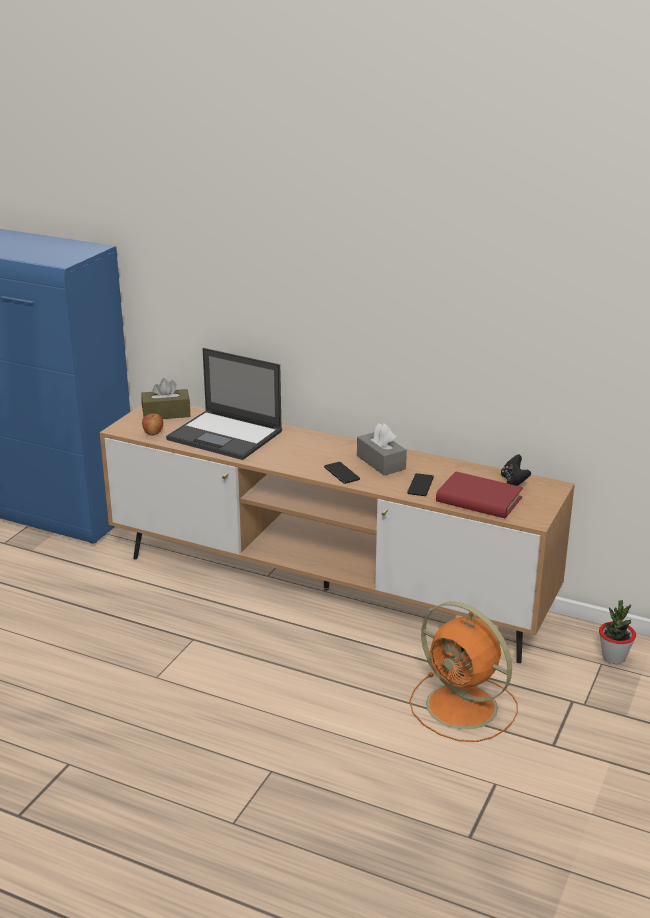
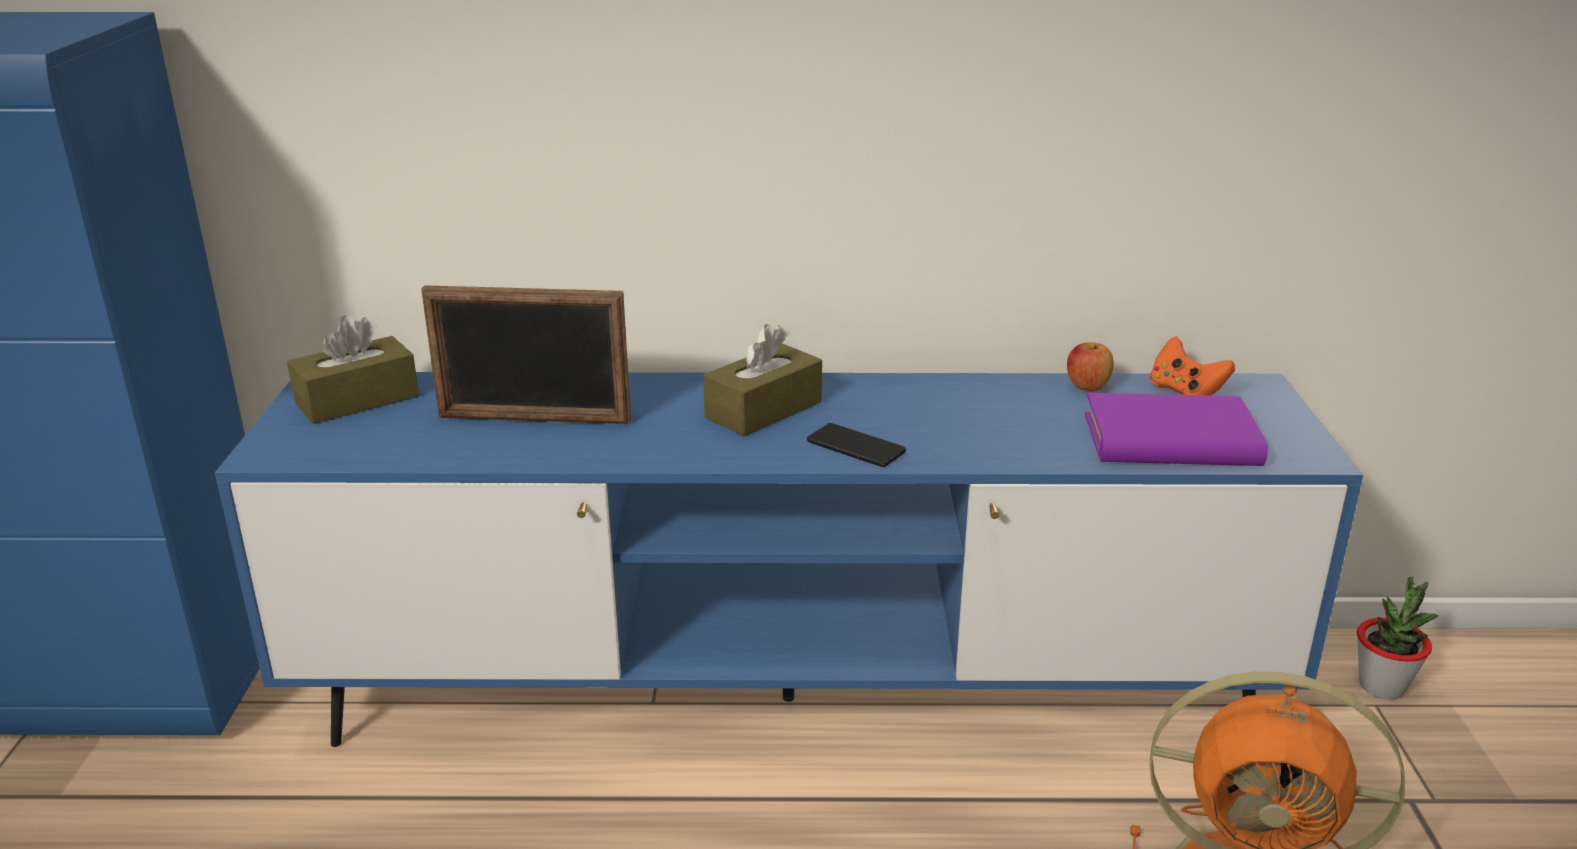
camera: 25 degrees left, 0 degrees up
brown tv stand [100,404,575,663] -> blue tv stand [215,372,1363,747]
apple [142,413,163,435] -> apple moved to [1067,342,1114,391]
laptop [166,348,282,460] -> picture frame [421,285,631,424]
grey tissue box [357,423,407,475] -> none
phone [407,473,434,496] -> none
red book [436,471,523,518] -> purple book [1085,393,1268,466]
black game controller [501,454,531,486] -> orange game controller [1150,336,1235,396]
none -> brown tissue box [703,324,822,436]

